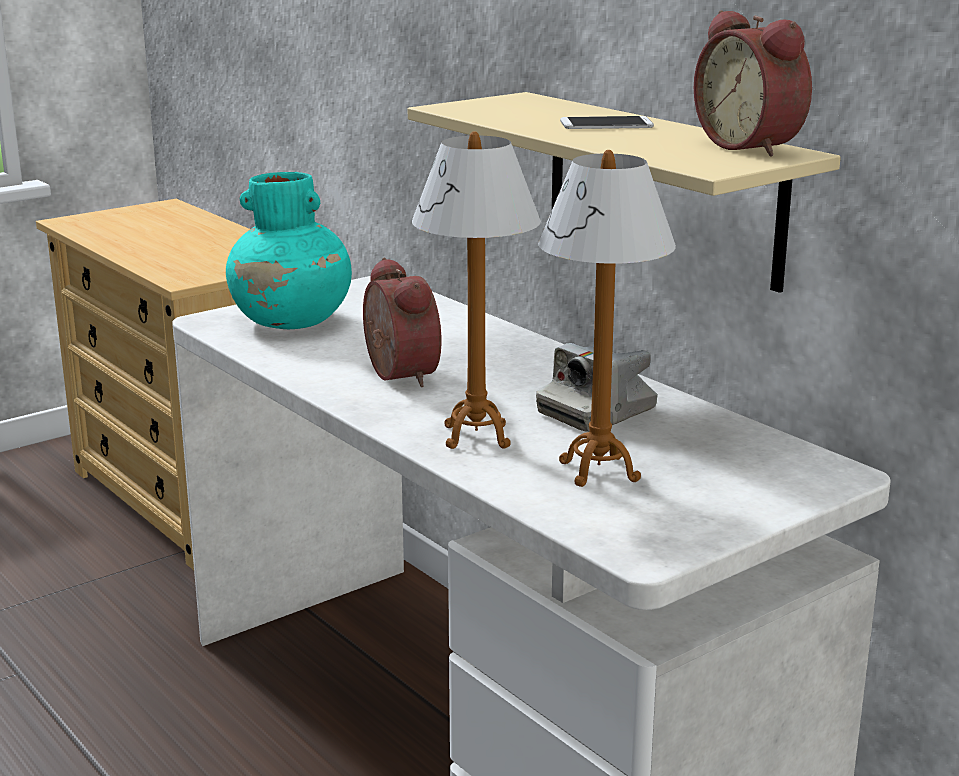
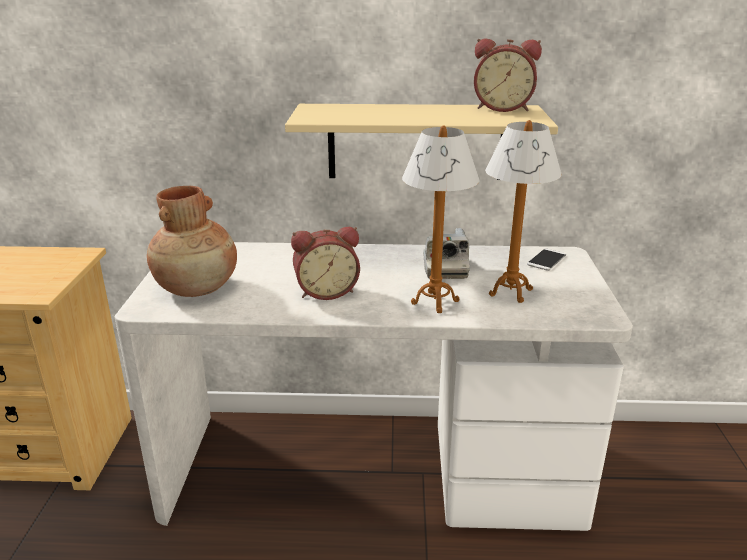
camera: 50 degrees left, 5 degrees up
turquoise vase [226,172,352,329] -> brown vase [147,186,237,297]
alarm clock [363,258,441,387] -> alarm clock turned 150 degrees clockwise [291,227,360,300]
phone [560,116,654,129] -> phone moved to [527,249,566,271]

